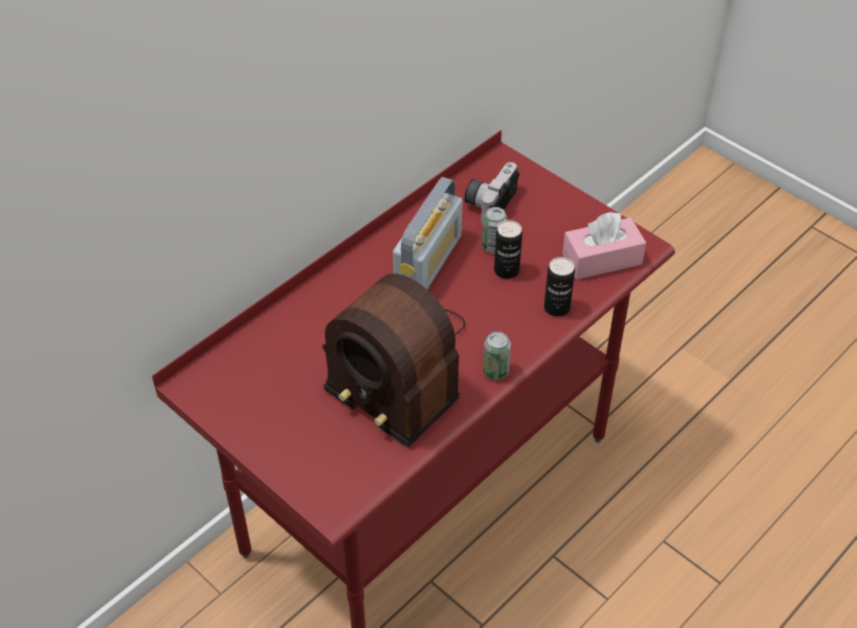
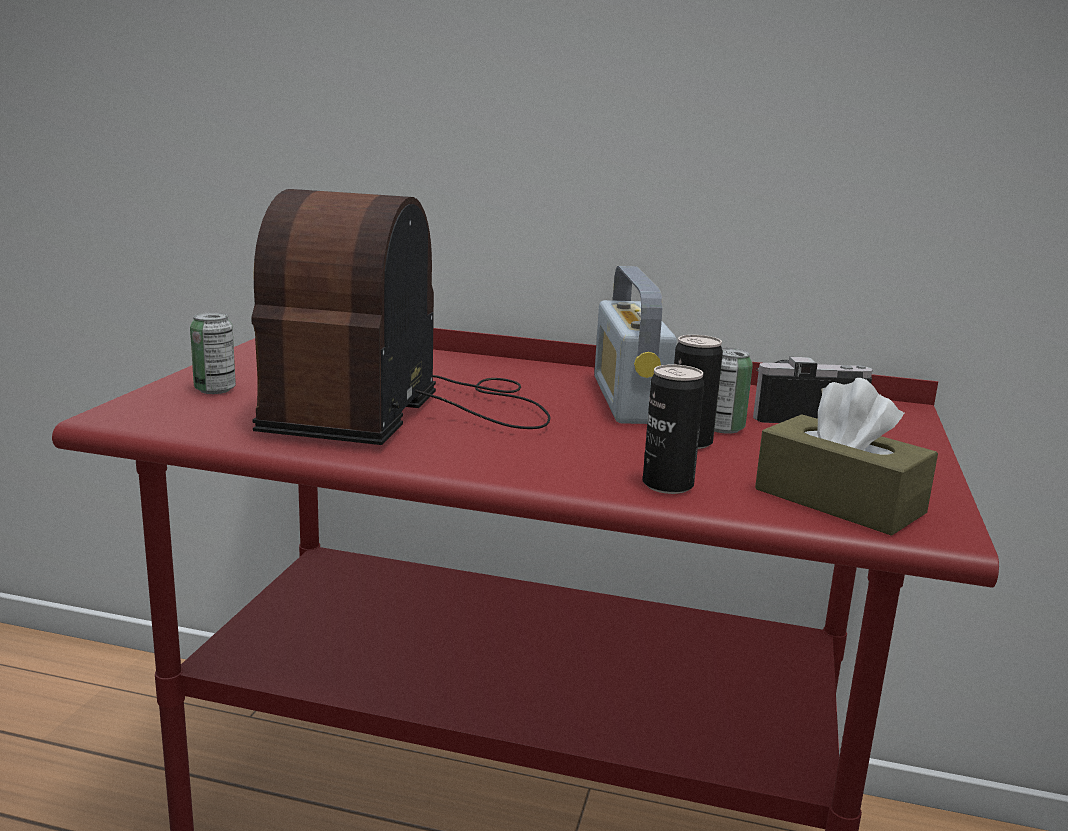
camera: 60 degrees right, 30 degrees down
radio [393,177,462,290] -> radio turned 90 degrees clockwise [594,266,677,424]
can [483,331,511,380] -> can moved to [190,312,236,394]
pink tissue box [562,212,646,279] -> brown tissue box [755,378,938,536]

